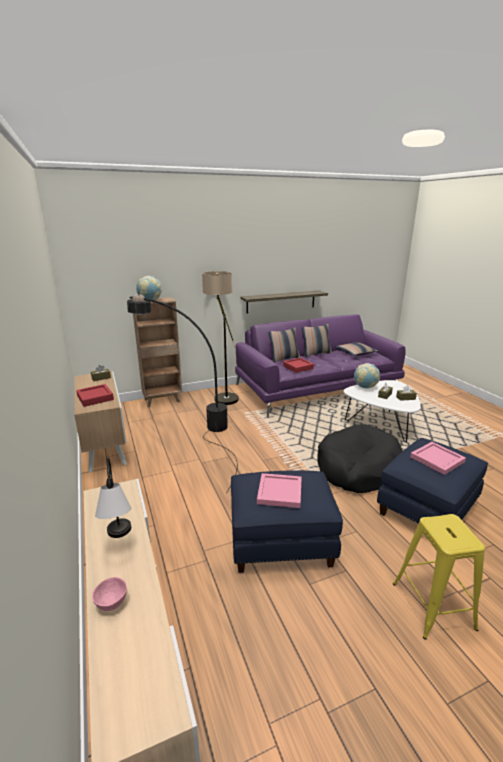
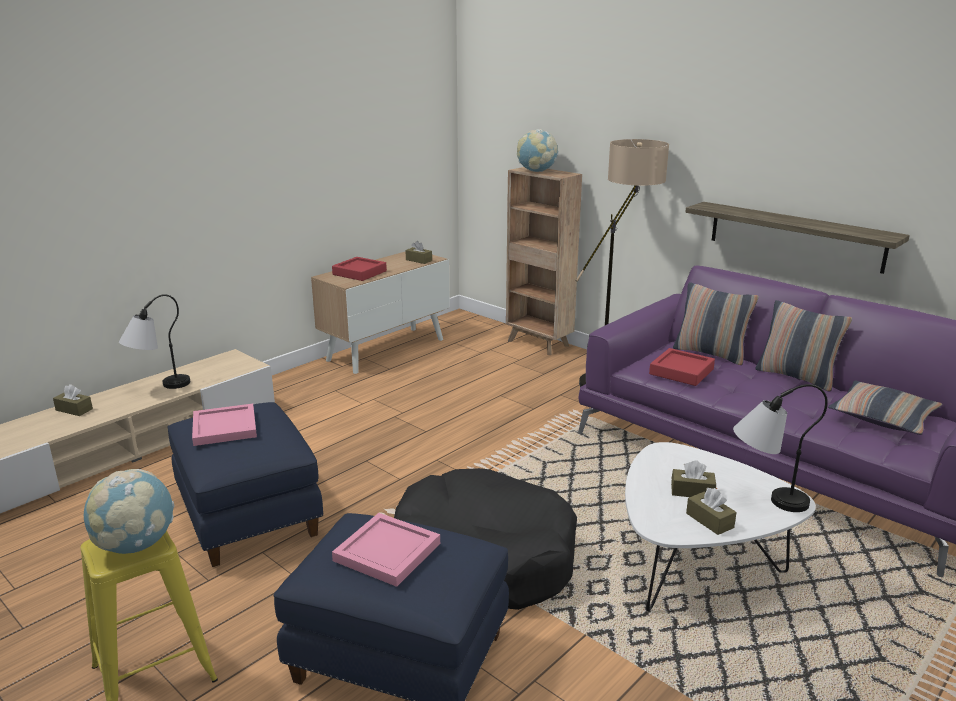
camera: 65 degrees right, 0 degrees up
pink bowl [92,577,127,611] -> brown tissue box [53,384,93,416]
black floor lamp [127,294,238,494] -> none
globe [354,363,380,388] -> globe moved to [84,469,174,554]
none -> table lamp [733,384,828,512]

